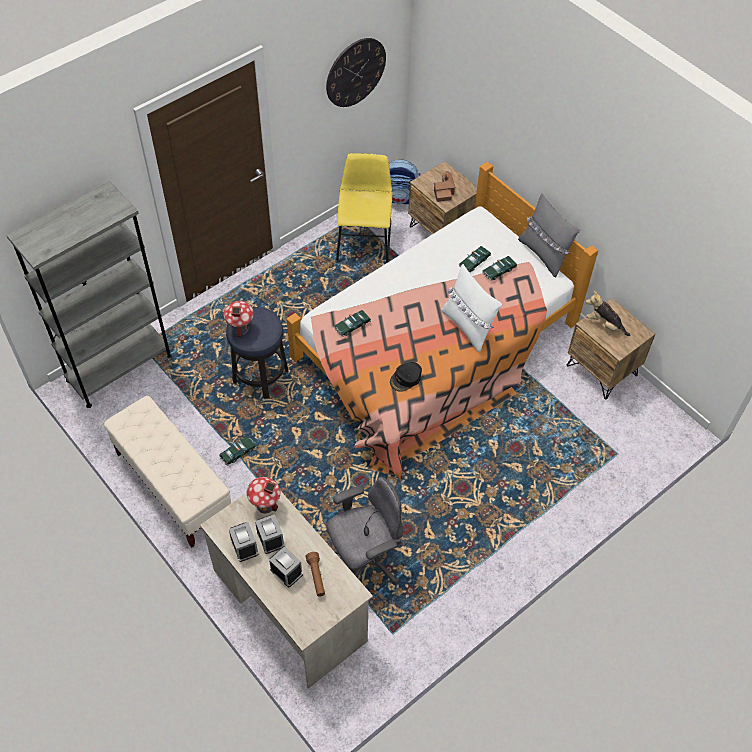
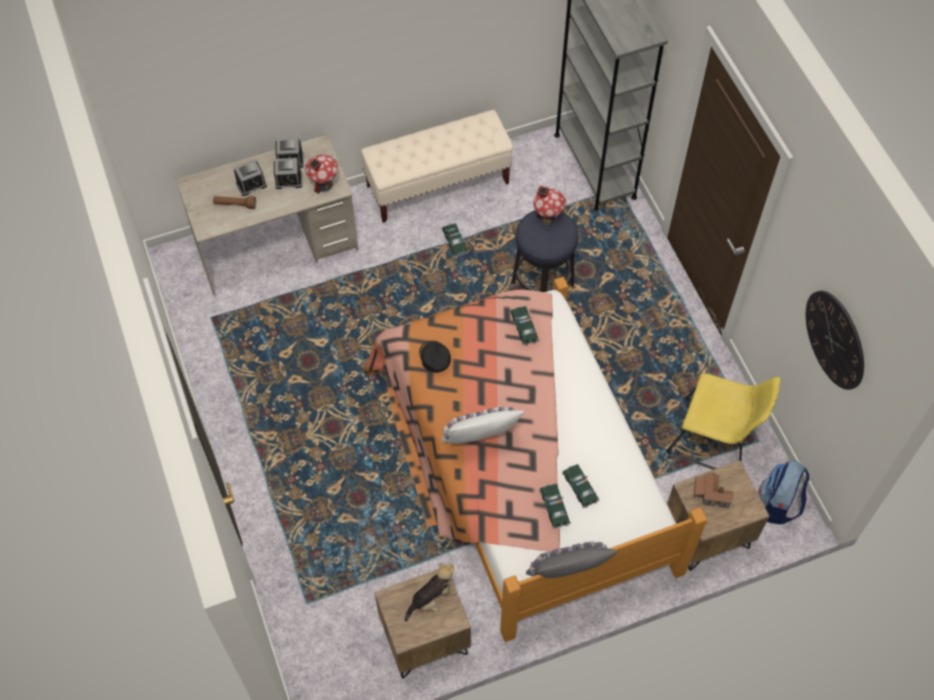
camera: 110 degrees right, 5 degrees up
grey office chair [326,477,403,585] -> none

